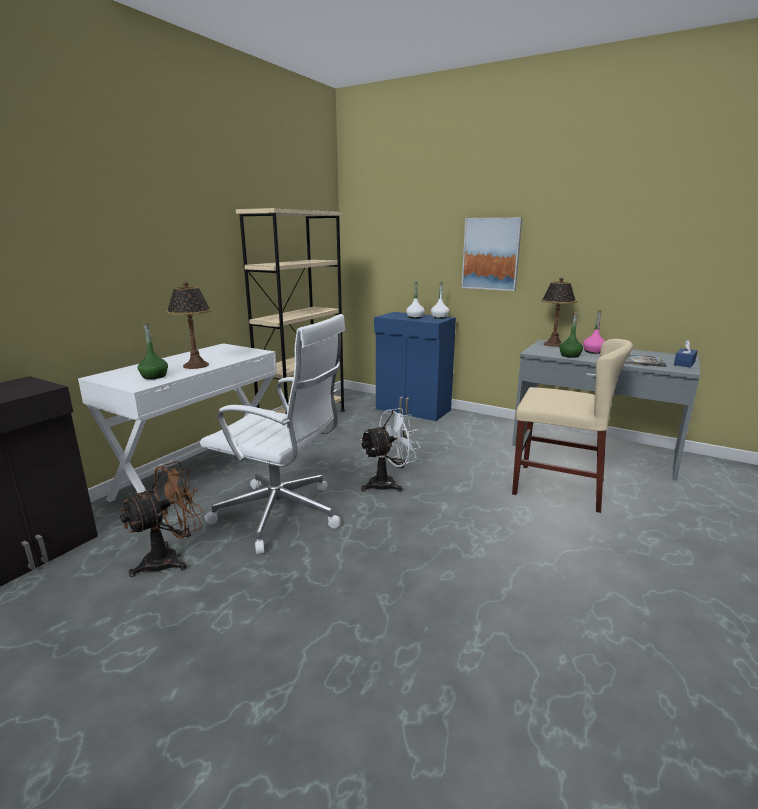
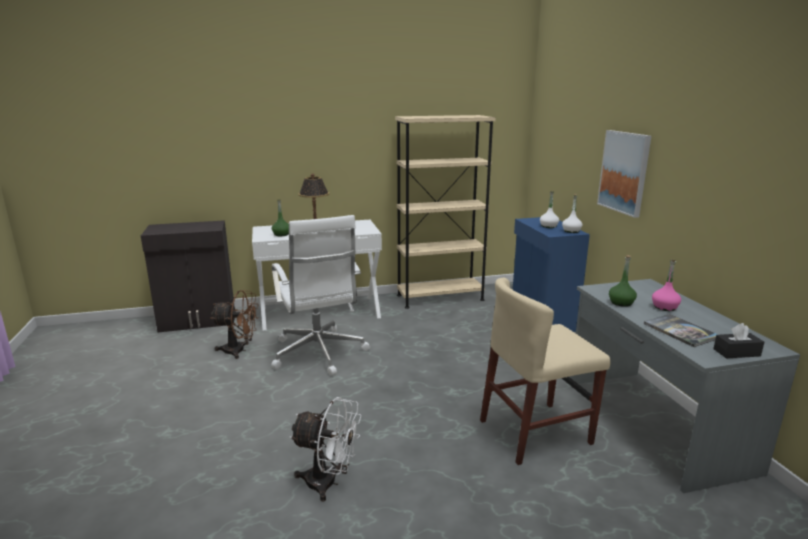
camera: 45 degrees right, 0 degrees up
white fan [360,408,420,492] -> white fan moved to [289,397,361,502]
beige chair [512,339,633,513] -> beige chair turned 90 degrees clockwise [480,278,611,465]
table lamp [541,278,577,347] -> none
blue tissue box [674,340,698,367] -> black tissue box [713,323,764,358]

